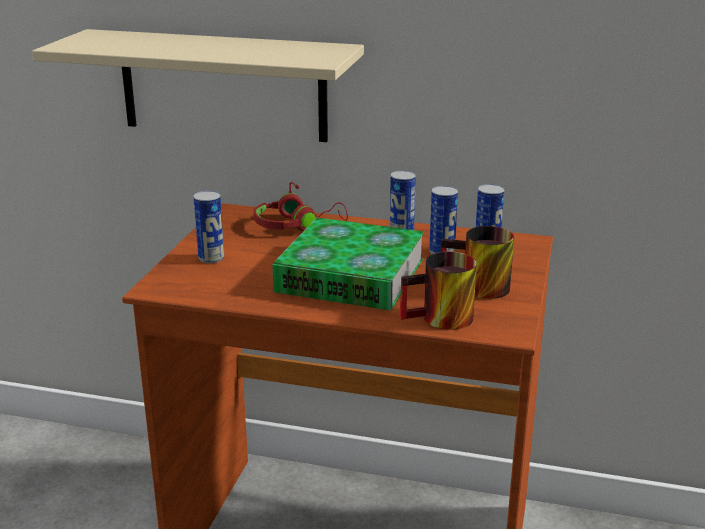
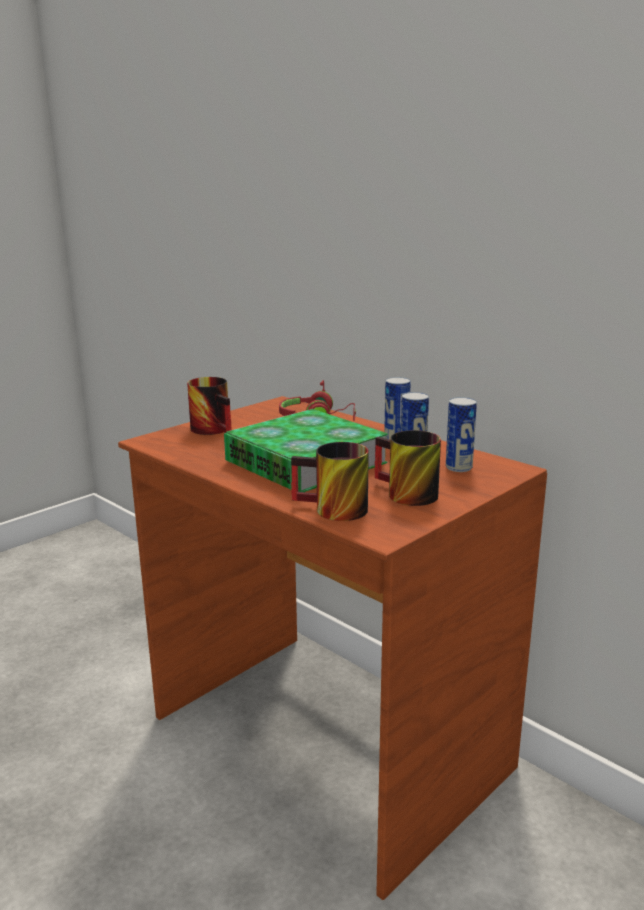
camera: 30 degrees right, 5 degrees down
beige shelf [32,29,364,142] -> none
can [193,191,224,263] -> mug [187,377,232,435]

